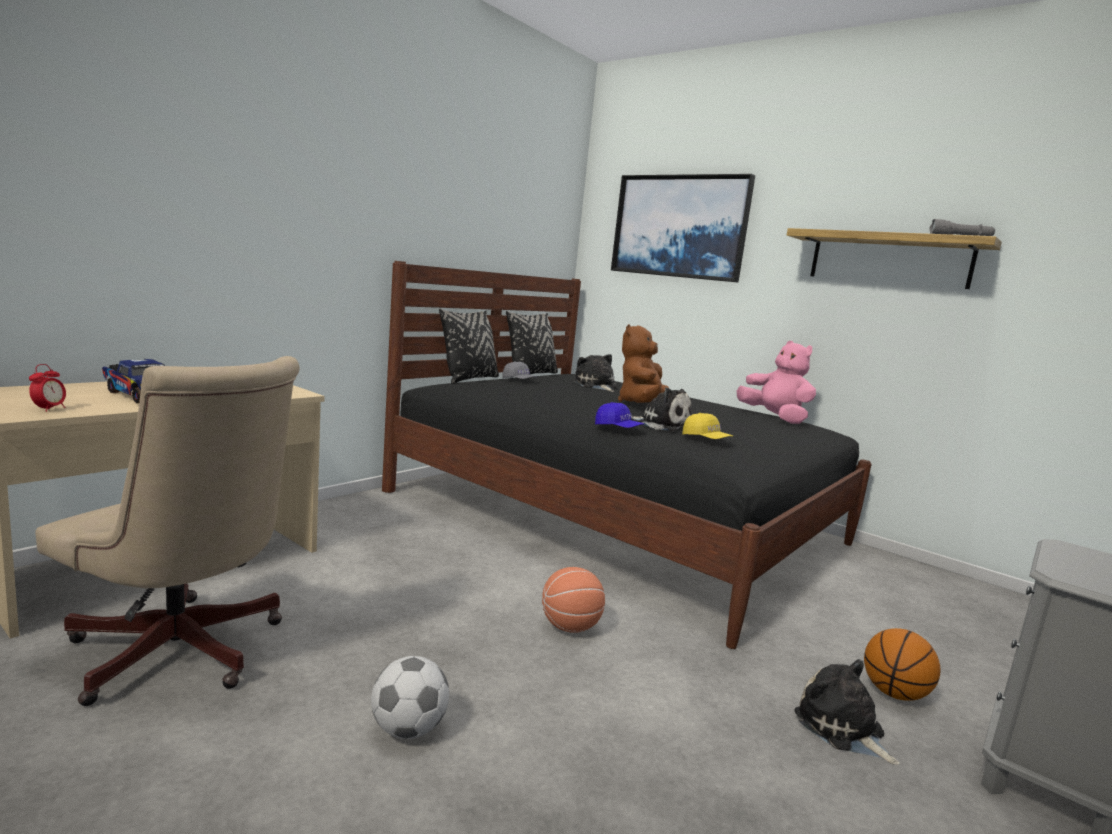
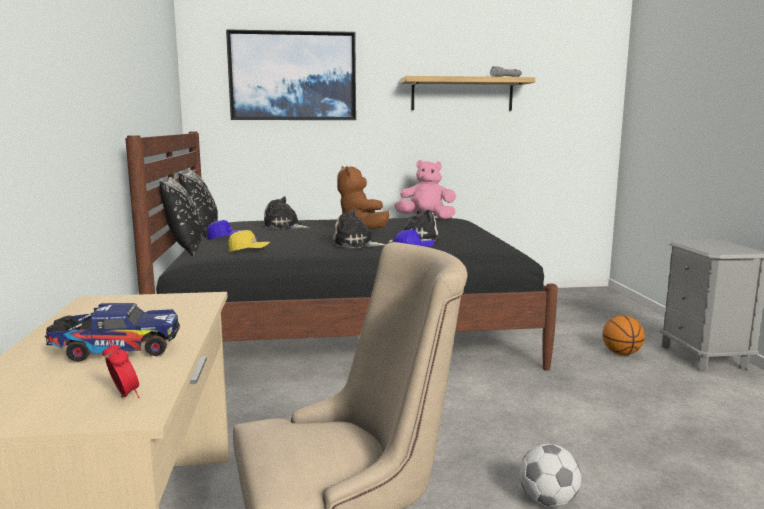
camera: 45 degrees left, 0 degrees up
grey cap [502,361,537,379] -> blue cap [207,220,244,240]
basketball [542,567,605,633] -> none
yellow cap [682,413,733,439] -> yellow cap moved to [228,230,270,252]
plush toy [795,659,900,765] -> plush toy moved to [332,209,386,248]

